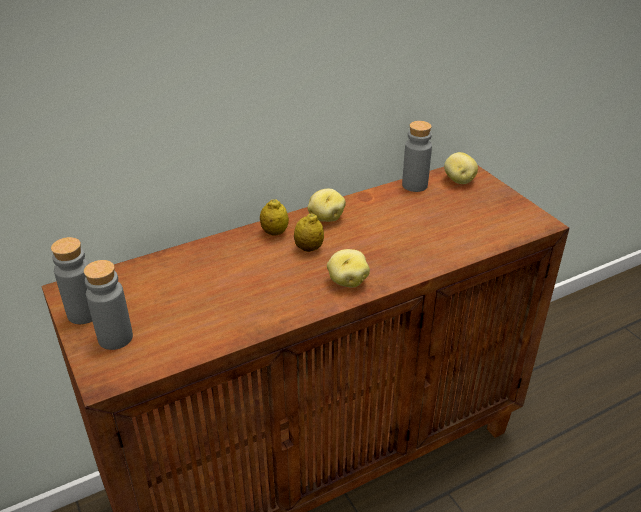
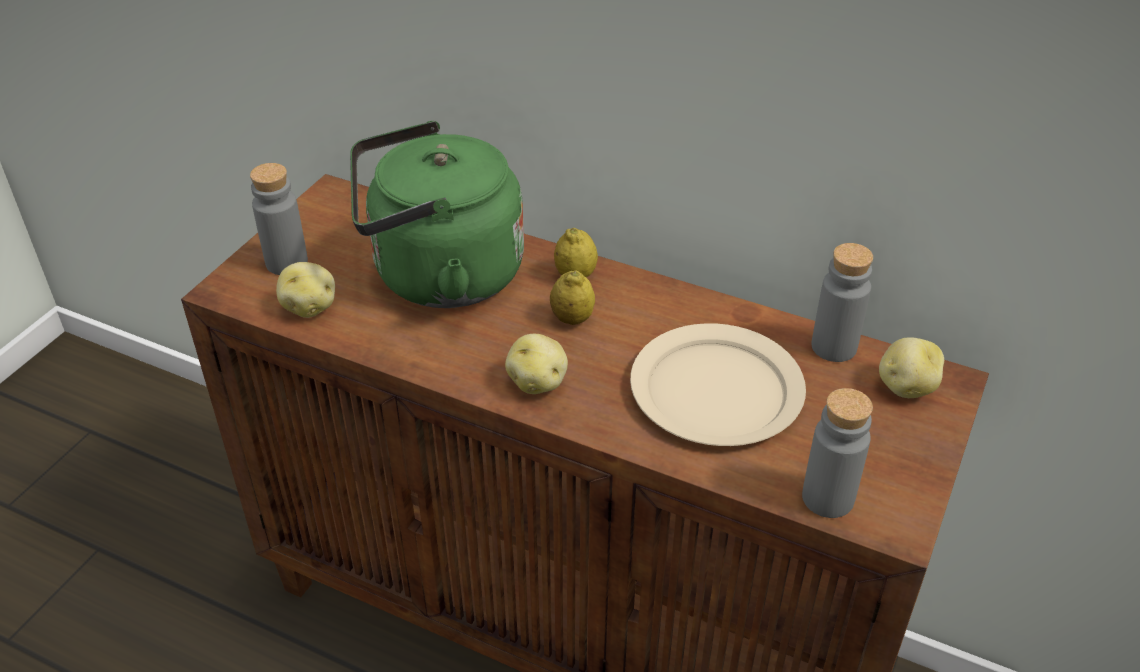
camera: 55 degrees right, 5 degrees up
grey bottle [51,237,92,324] -> grey bottle moved to [802,388,873,518]
potato [307,189,346,222] -> potato moved to [276,262,335,318]
none -> green kettle [350,121,524,308]
none -> beige plate [630,323,806,446]

